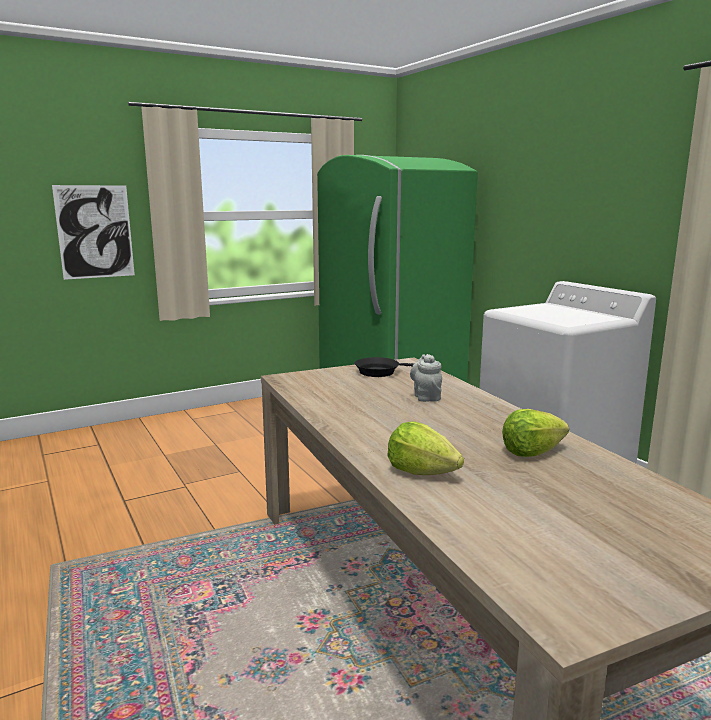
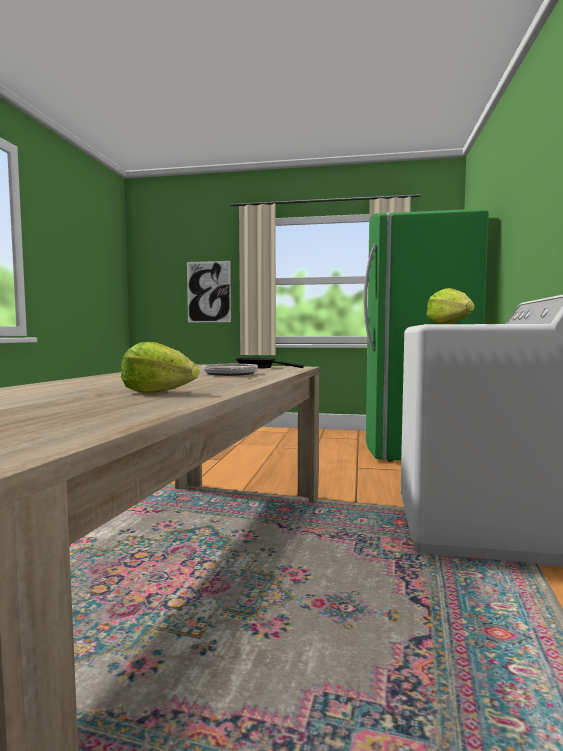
camera: 40 degrees right, 10 degrees down
lettuce [387,422,464,475] -> lettuce moved to [426,288,475,324]
grey teapot [410,354,442,402] -> frying pan [203,364,258,376]

